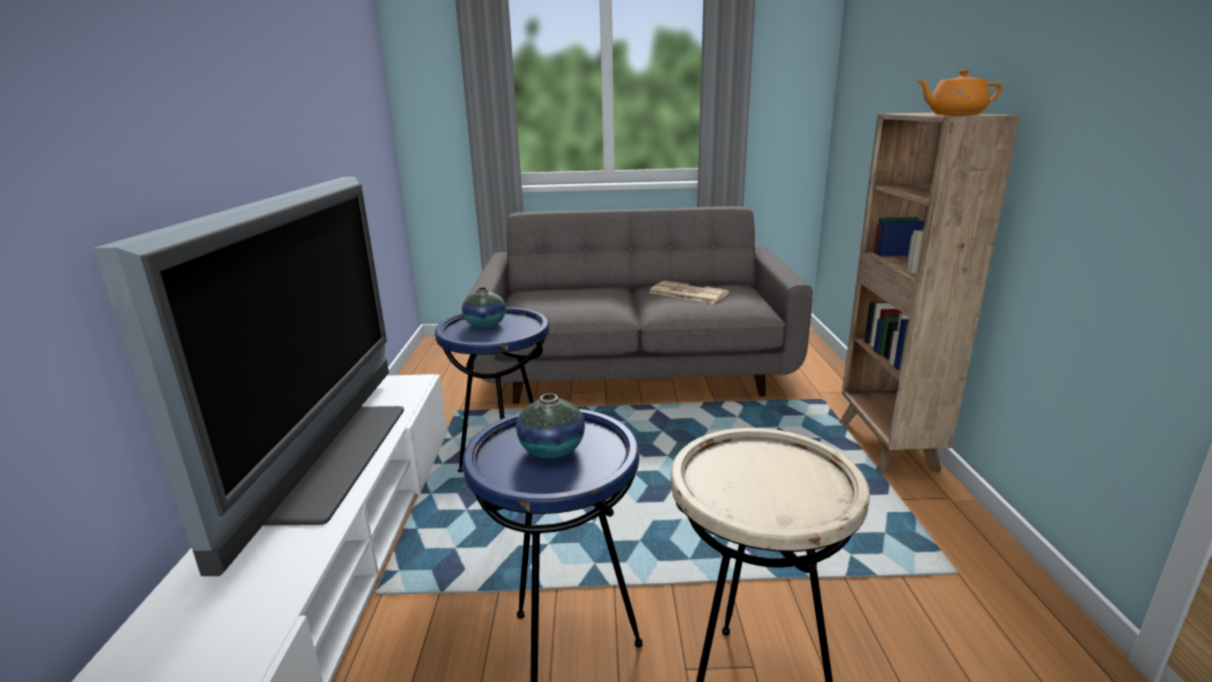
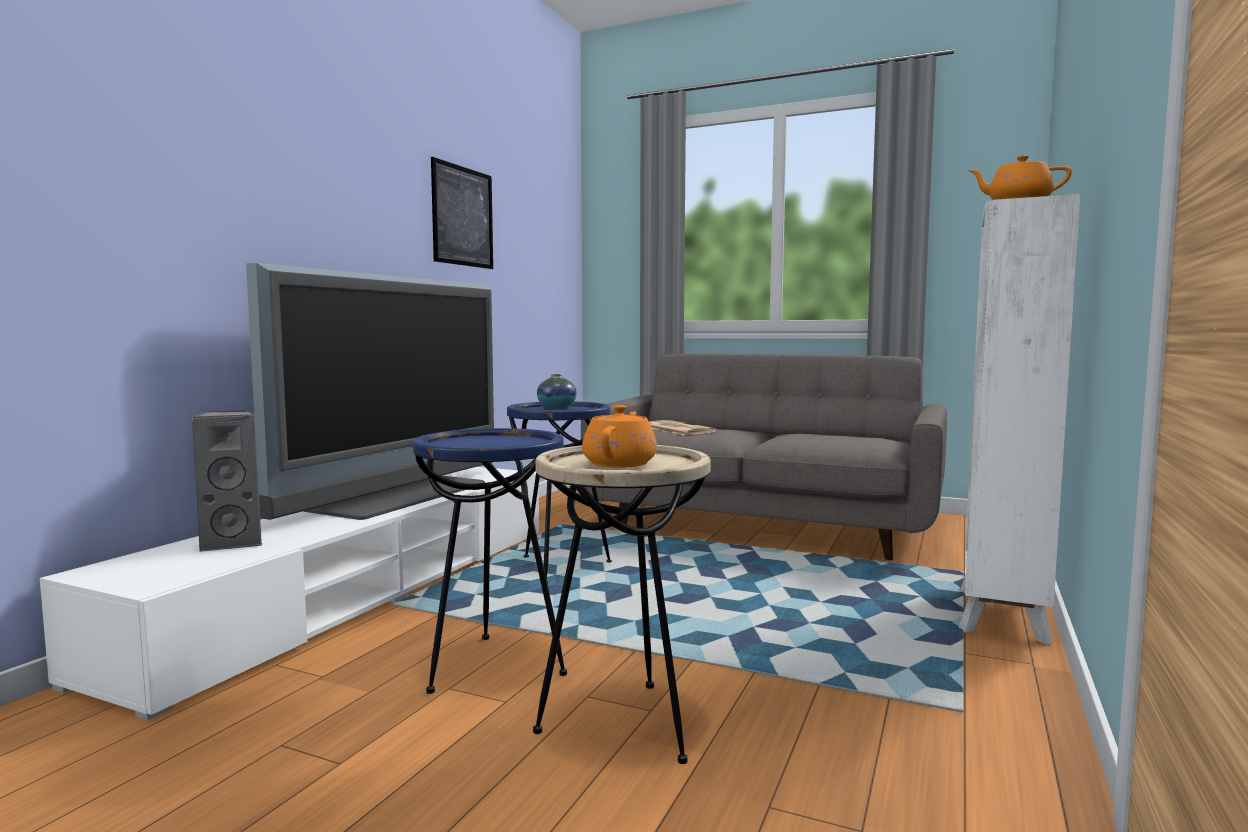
camera: 25 degrees right, 15 degrees down
vase [516,393,585,458] -> none
newspaper [649,280,730,304] -> newspaper moved to [649,420,716,435]
brown bookcase [839,113,1021,474] -> white bookcase [959,194,1080,645]
none -> grey speaker [192,410,262,552]
none -> picture [431,157,493,269]
none -> orange teapot [582,405,657,468]

